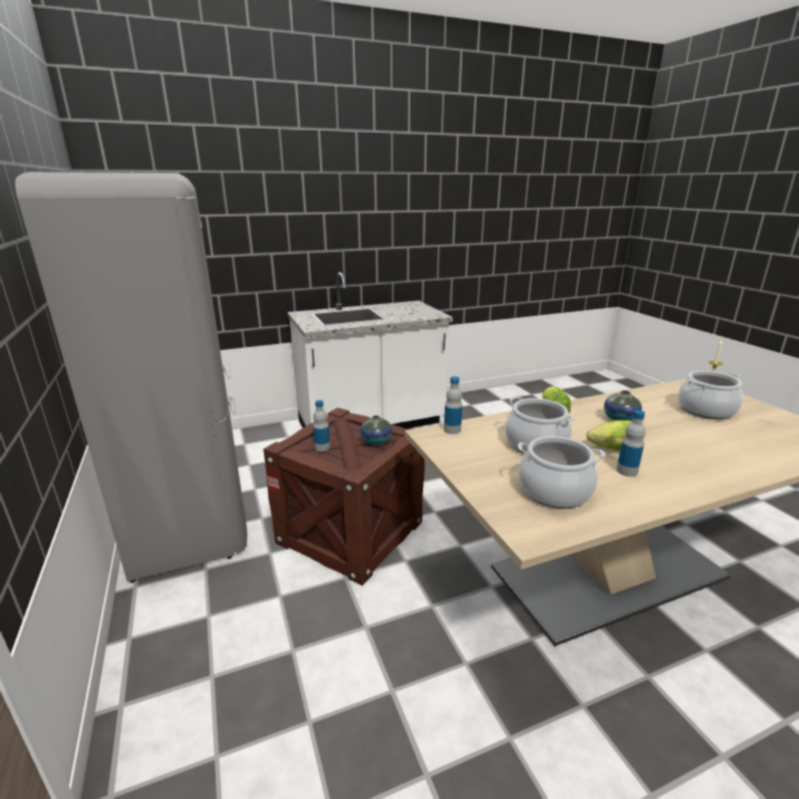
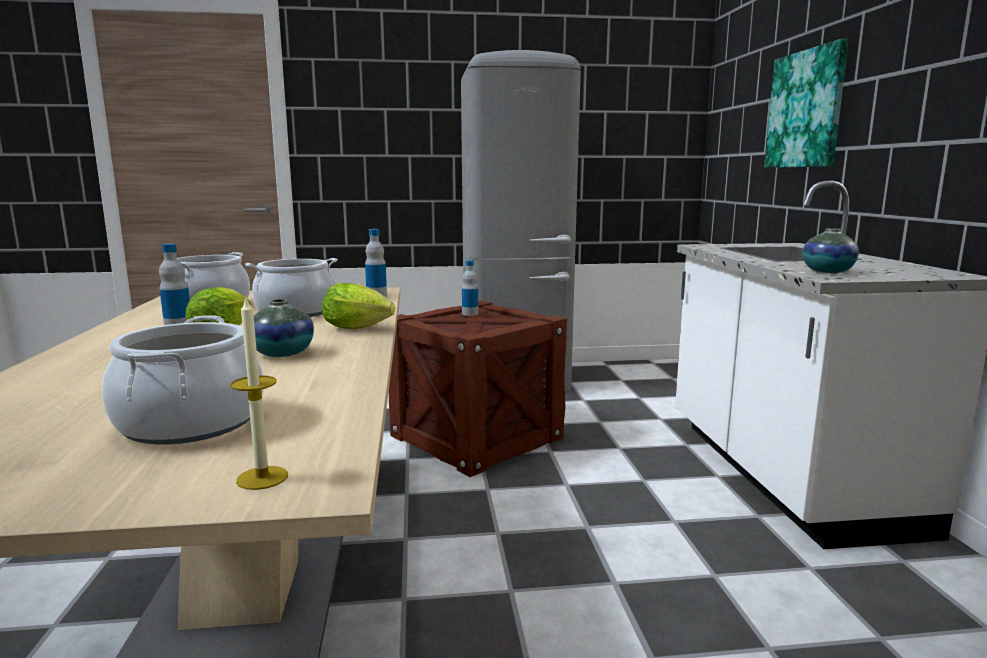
camera: 105 degrees right, 10 degrees down
vase [360,415,392,445] -> vase moved to [803,228,859,273]
none -> picture [764,39,849,168]

